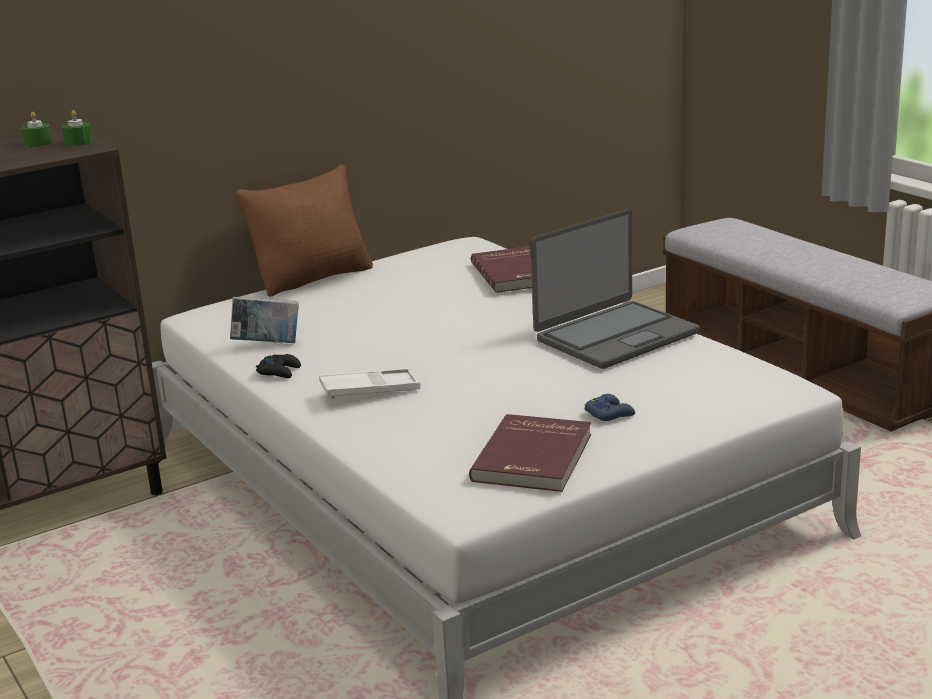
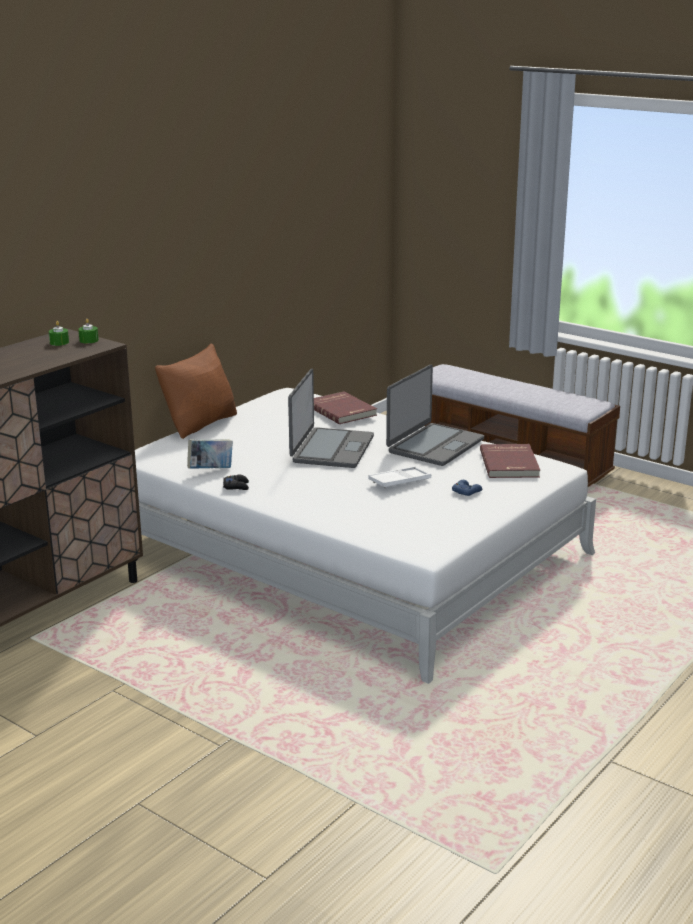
camera: 20 degrees left, 0 degrees up
white tray [319,368,420,399] -> white tray moved to [369,466,431,489]
red book [469,414,591,492] -> red book moved to [480,444,540,478]
none -> laptop [288,369,374,468]

